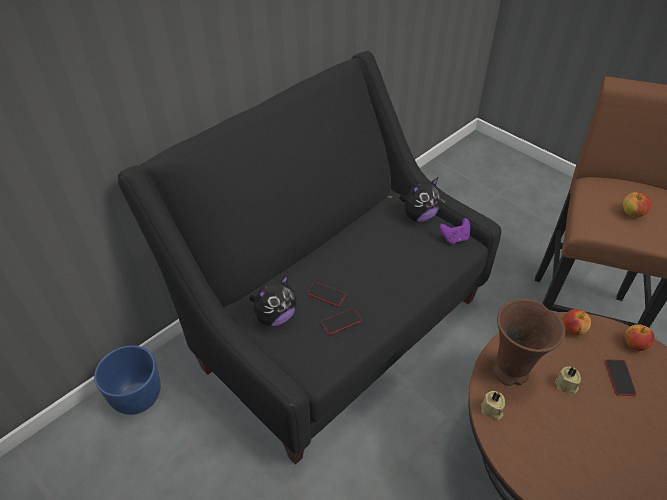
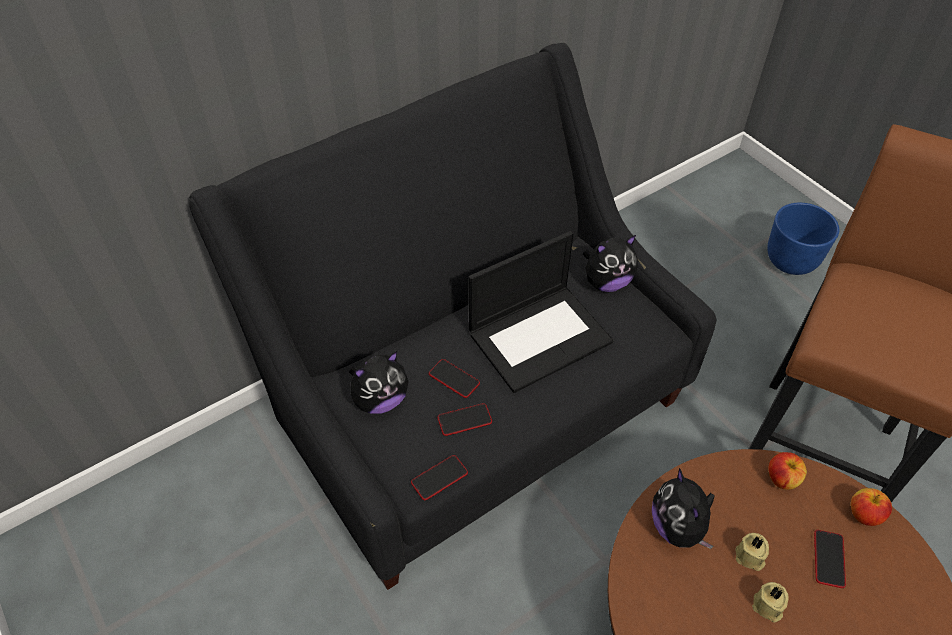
camera: 10 degrees right, 5 degrees up
blue planter [94,345,161,415] -> blue planter moved to [767,203,839,275]
purple game controller [440,218,470,244] -> none
beige candle [481,391,505,420] -> beige candle moved to [752,582,788,622]
brown vase [493,299,565,386] -> plush toy [652,468,715,549]
apple [623,192,651,218] -> none
none -> phone [411,455,468,500]
none -> laptop [468,231,614,393]

